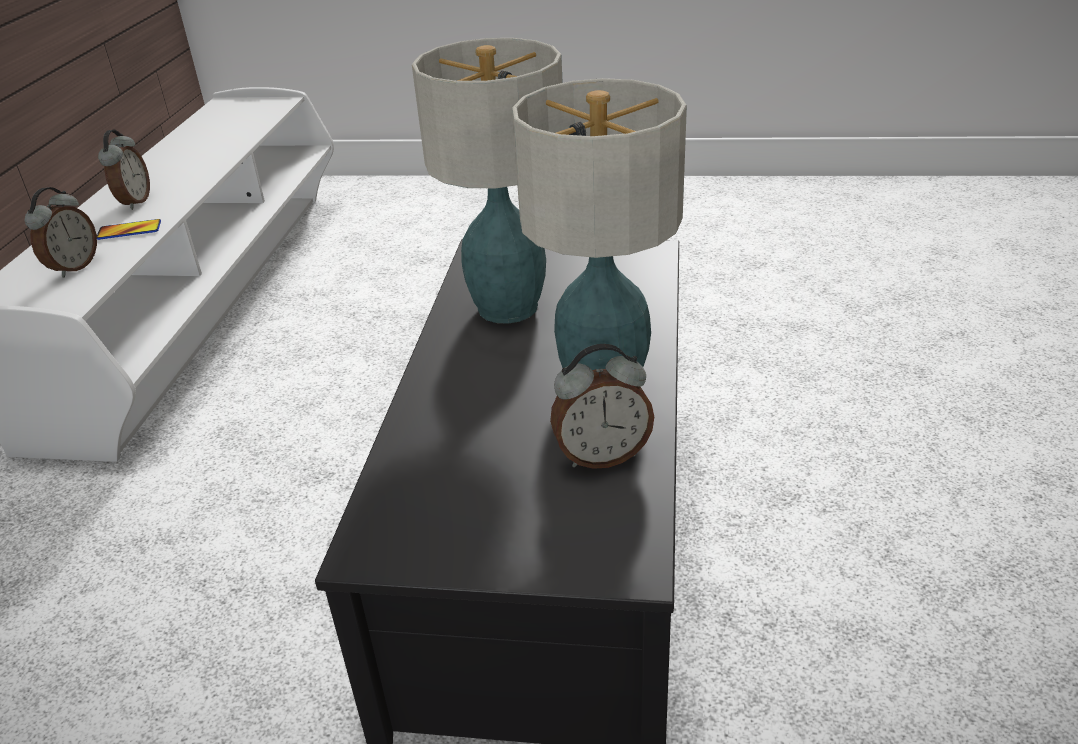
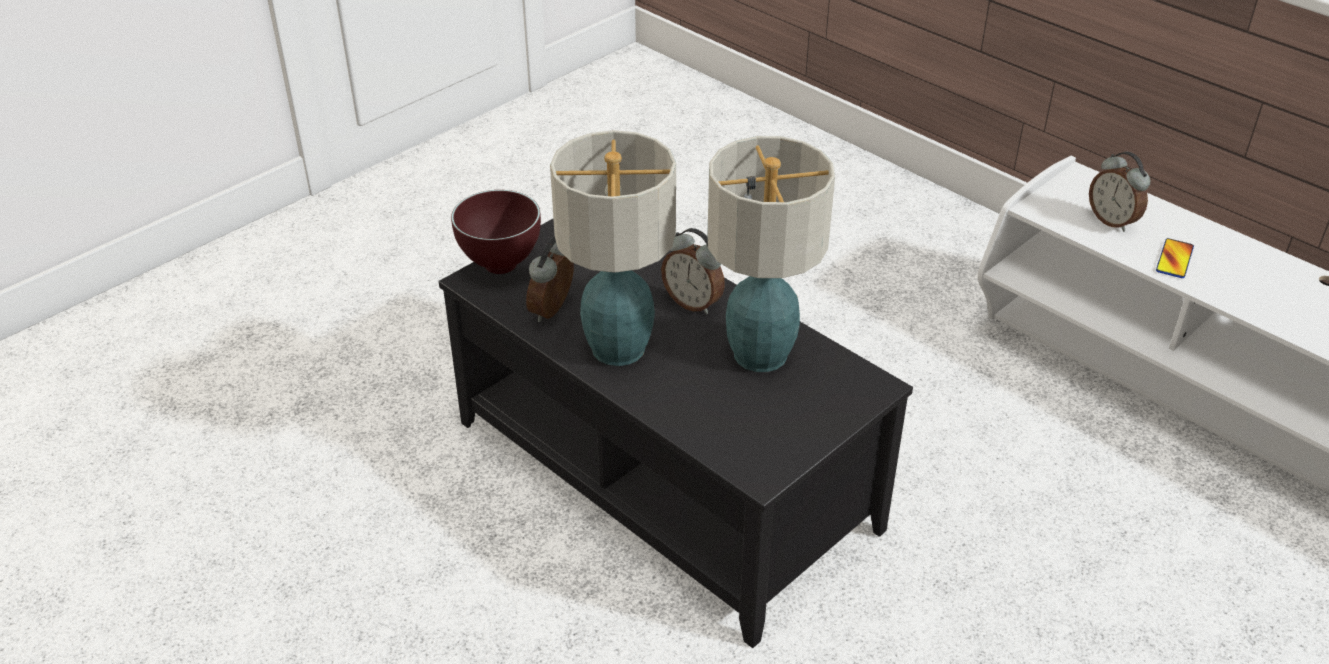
camera: 125 degrees right, 5 degrees up
alarm clock [98,129,150,210] -> alarm clock moved to [661,228,725,314]
none -> brown bowl [451,190,541,274]

